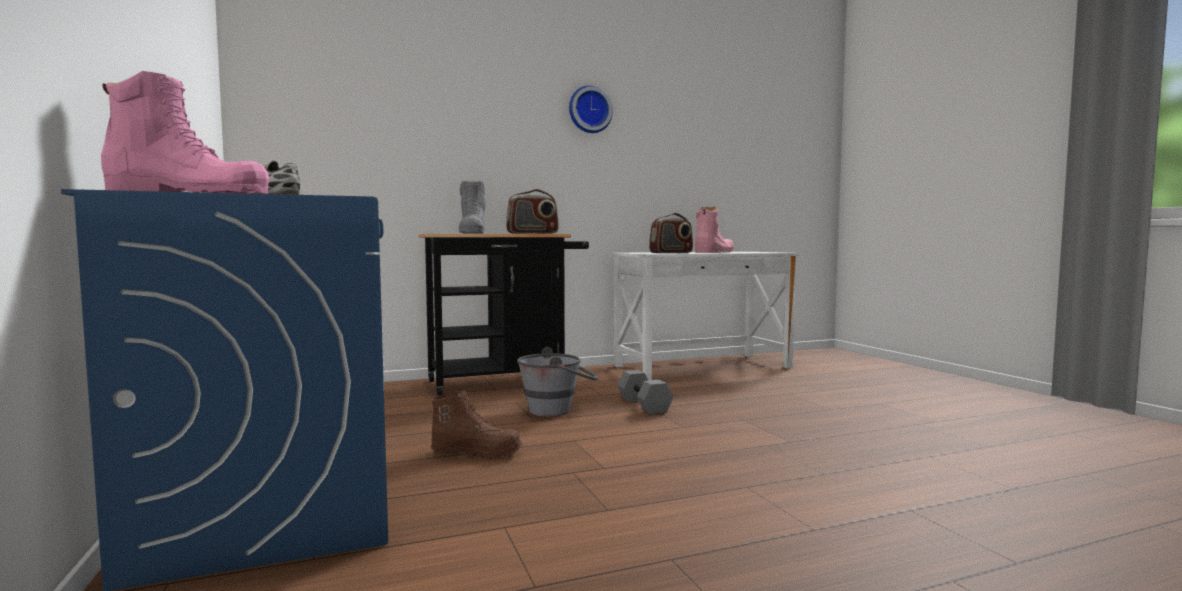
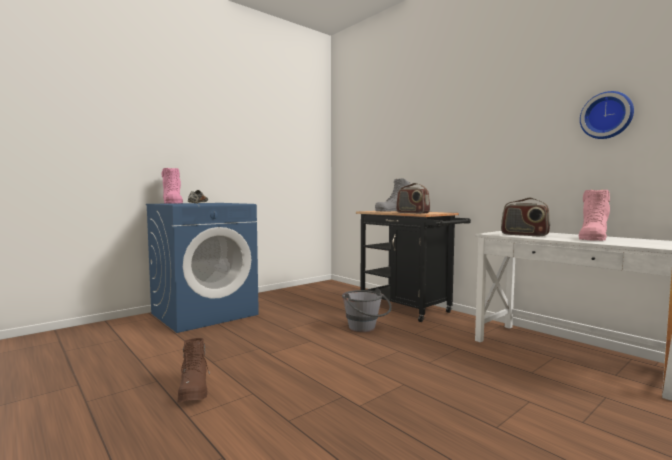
camera: 70 degrees right, 0 degrees up
brown boot [431,390,523,460] -> brown boot moved to [177,338,210,403]
wall clock [569,85,613,133] -> wall clock moved to [580,91,634,139]
grey dumbbell [617,370,673,415] -> none
pink boot [695,206,734,253] -> pink boot turned 105 degrees clockwise [579,190,610,241]

